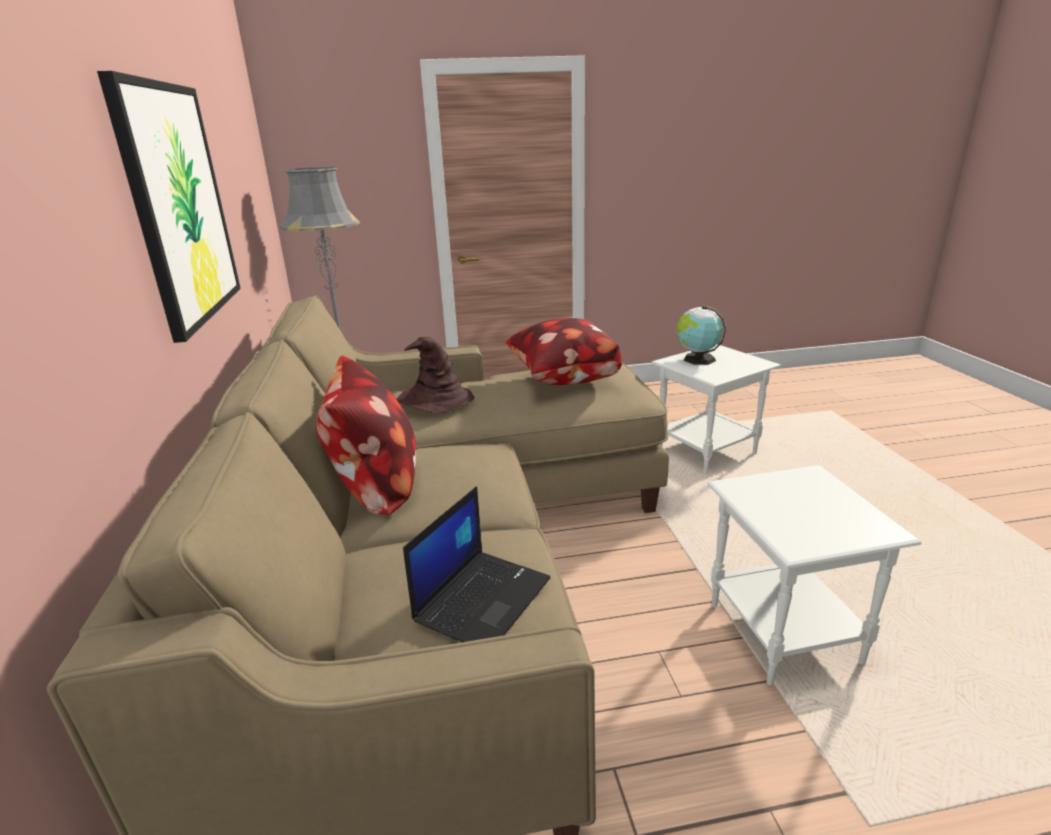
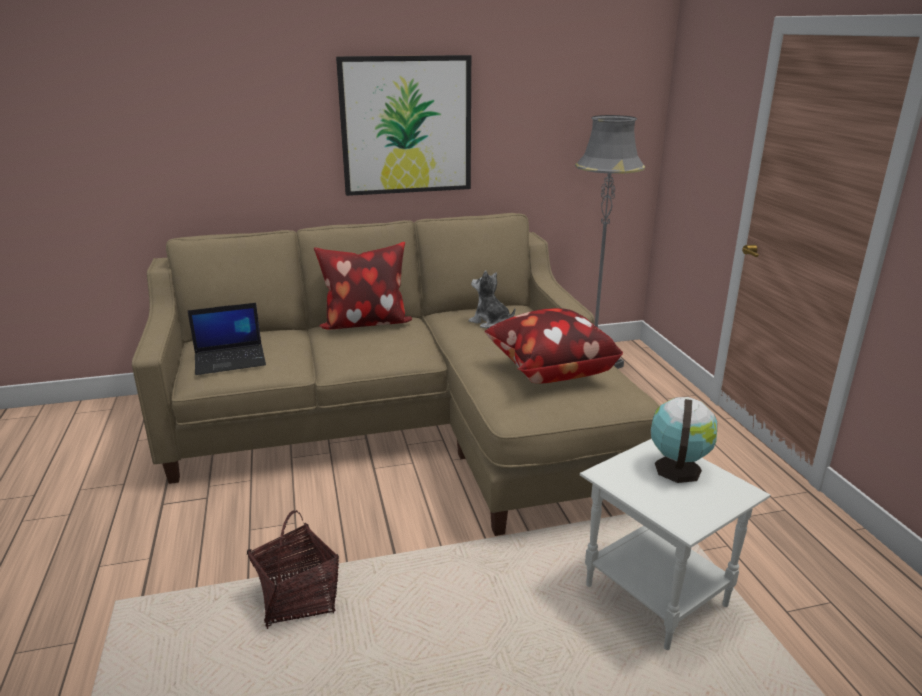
camera: 85 degrees right, 0 degrees up
brown hat [397,337,474,413] -> plush toy [469,270,515,328]
laptop [403,486,551,642] -> laptop turned 45 degrees counterclockwise [187,303,266,375]
white side table [707,465,921,686] -> basket [247,510,339,629]

